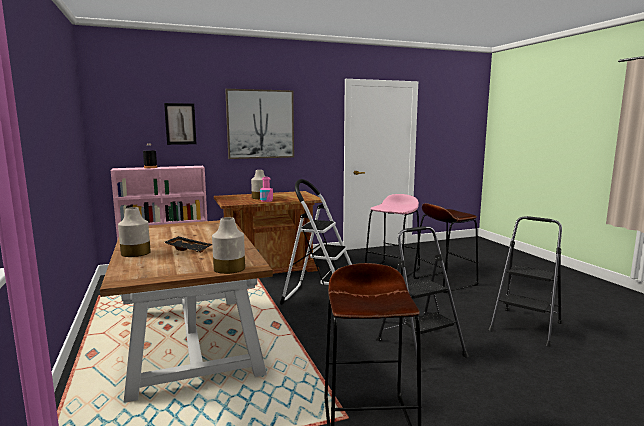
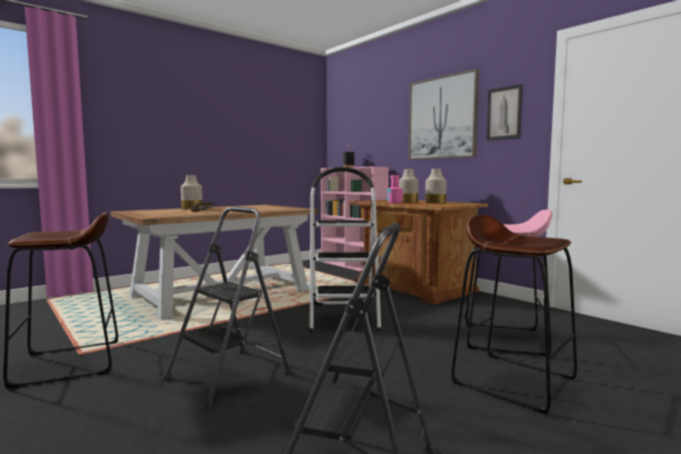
camera: 70 degrees right, 5 degrees down
picture [164,103,196,145] -> picture moved to [486,84,523,141]
beige vase [212,217,245,274] -> beige vase moved to [425,169,447,203]

